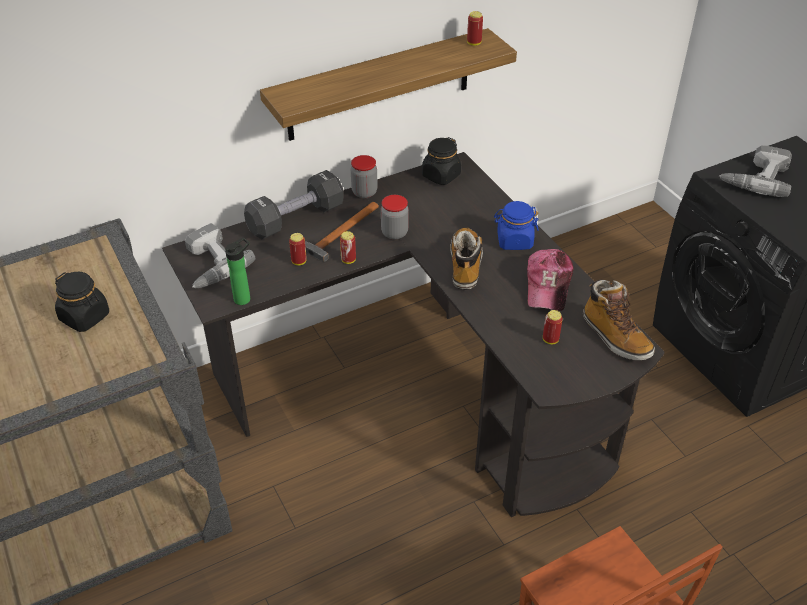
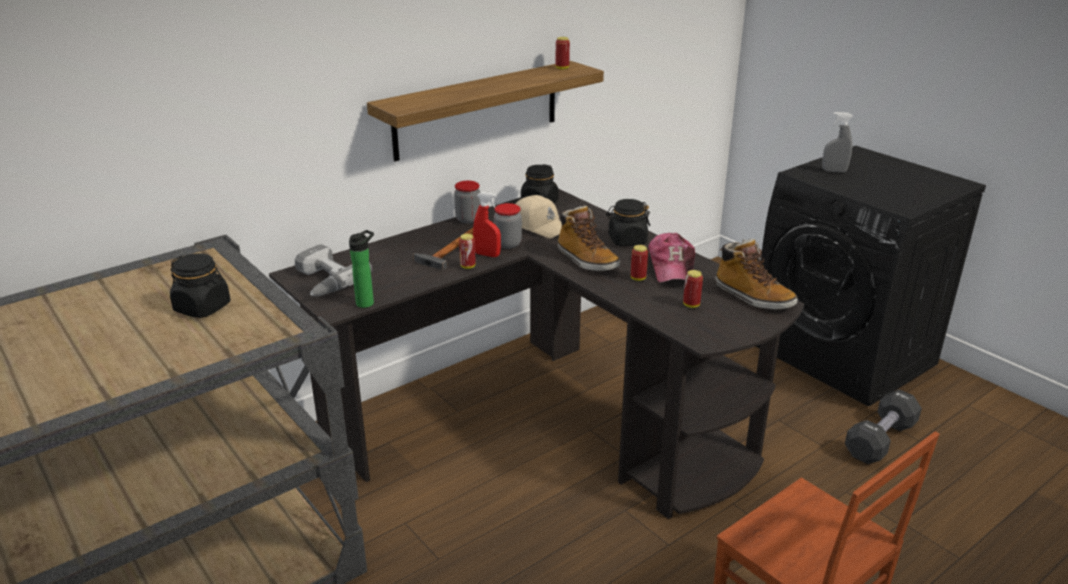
camera: 10 degrees left, 15 degrees down
black dumbbell [244,170,344,239] -> black dumbbell moved to [845,389,922,464]
can [289,233,307,265] -> can moved to [631,245,648,281]
boot [450,228,483,290] -> boot turned 150 degrees clockwise [557,206,620,272]
blue jar [494,201,539,250] -> black jar [606,199,650,246]
power drill [719,145,792,197] -> grey spray bottle [822,112,853,173]
none -> red spray bottle [473,192,501,257]
none -> beige cap [516,195,562,238]

